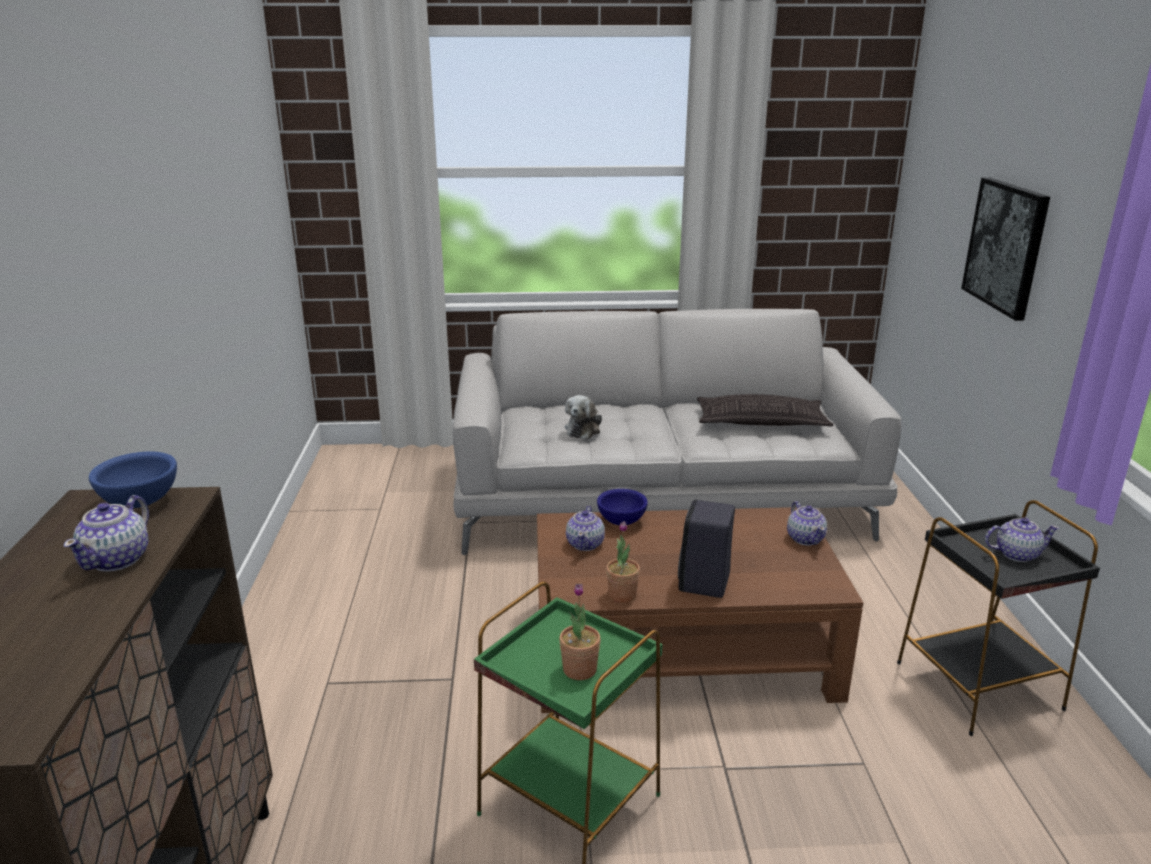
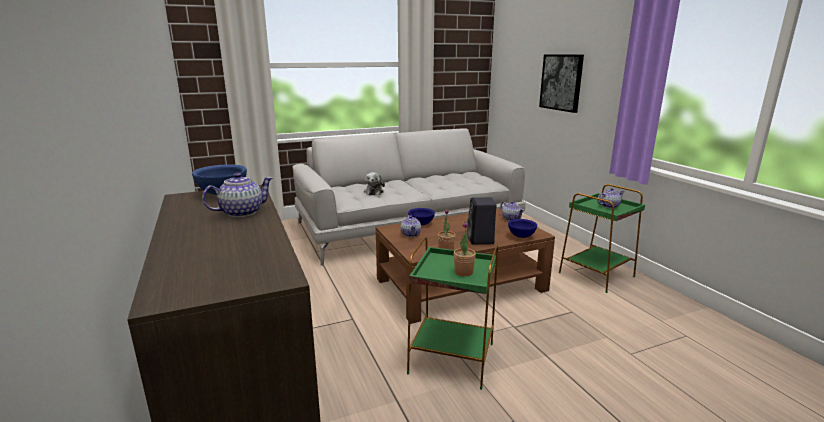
camera: 20 degrees left, 5 degrees down
teapot [64,495,149,572] -> teapot turned 120 degrees counterclockwise [202,173,273,217]
pillow [697,394,834,427] -> none
black side table [897,500,1100,736] -> green side table [559,184,645,293]
none -> blue bowl [508,219,537,238]

